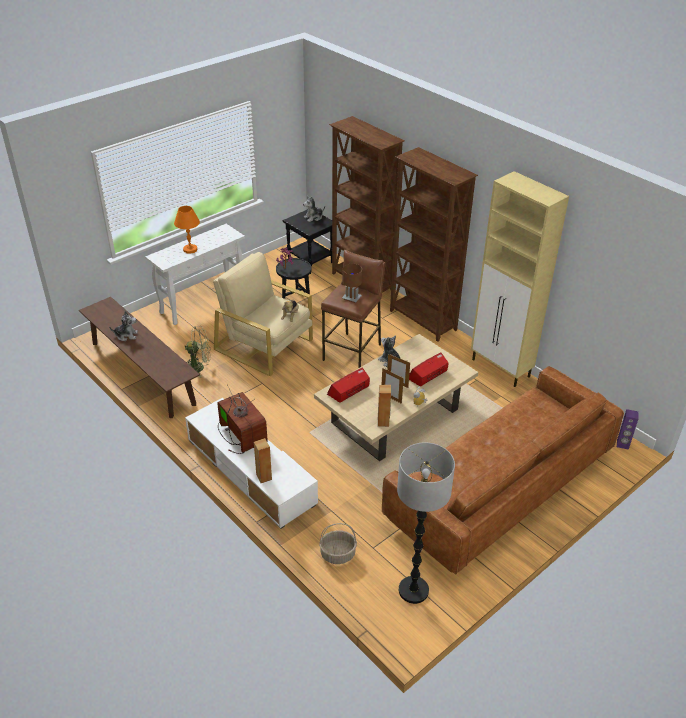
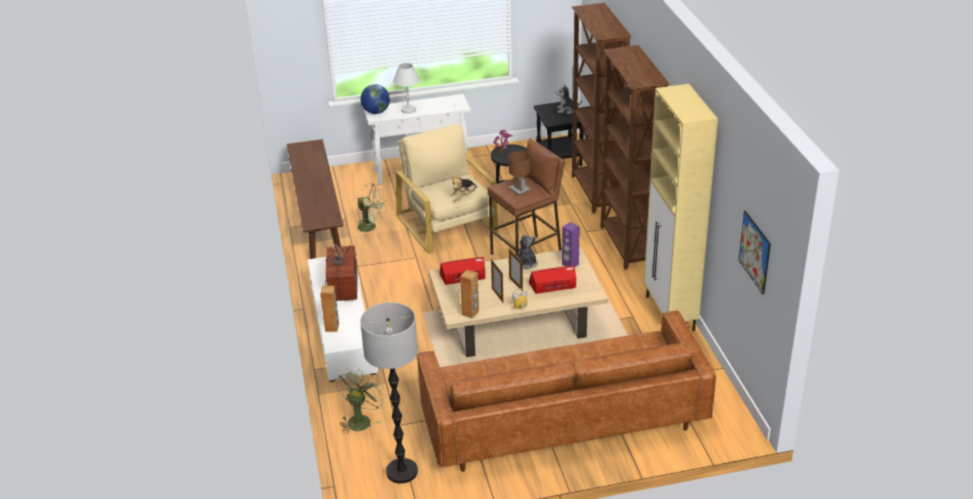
camera: 30 degrees right, 5 degrees down
plush toy [109,311,138,341] -> none
orange table lamp [174,206,200,254] -> white table lamp [393,63,420,114]
basket [319,523,357,564] -> green fan [336,368,386,434]
purple speaker [617,409,639,450] -> purple speaker moved to [562,222,579,267]
none -> globe [360,84,390,114]
none -> picture [738,211,771,295]

